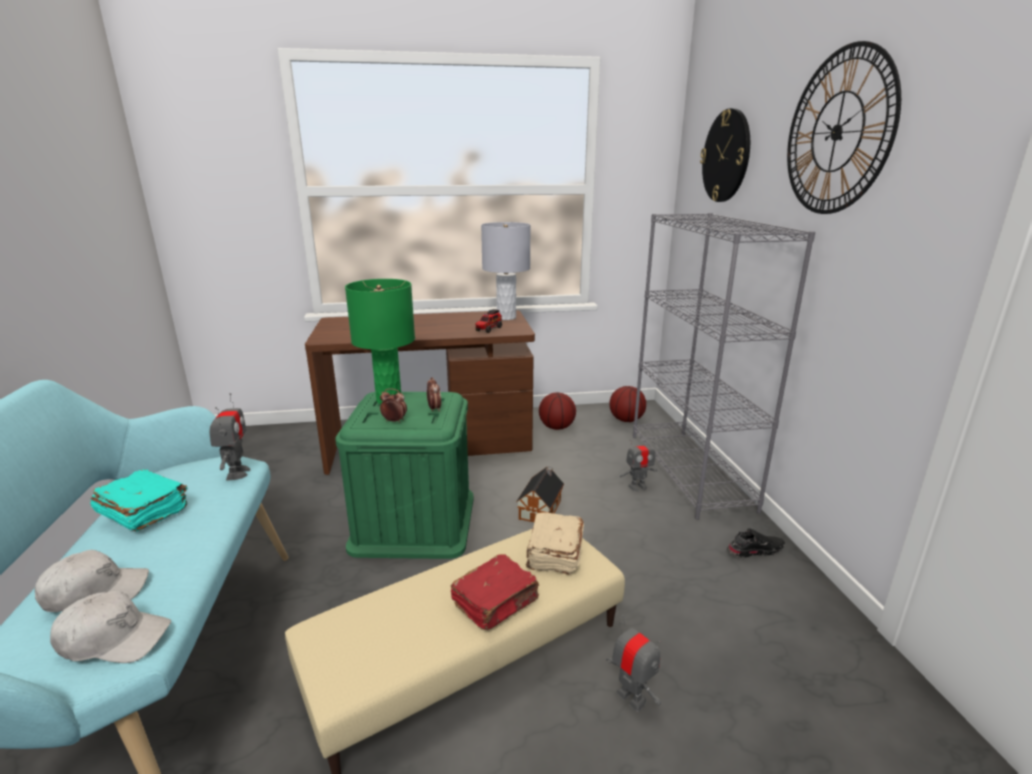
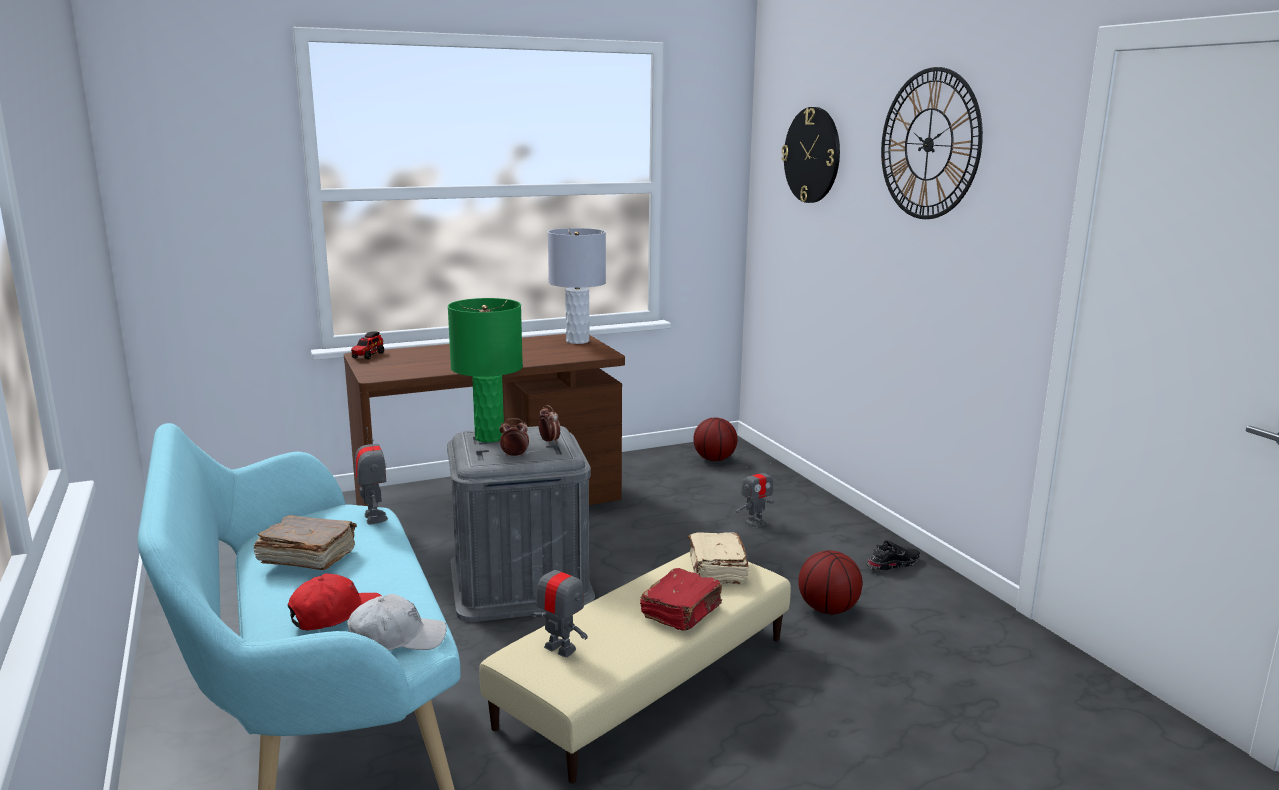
camera: 15 degrees left, 5 degrees down
white cap [35,550,149,612] -> red cap [288,573,382,630]
turquoise book [90,469,188,531] -> brown book [254,515,357,570]
green storage box [335,392,474,559] -> grey storage box [447,426,595,622]
toy truck [475,309,502,333] -> toy truck moved to [351,332,384,360]
toy house [516,467,564,522] -> none
basketball [539,392,576,430] -> basketball moved to [798,550,863,614]
toy robot [606,615,661,712] -> toy robot moved to [531,556,588,657]
grey bookcase [633,213,815,520] -> none

